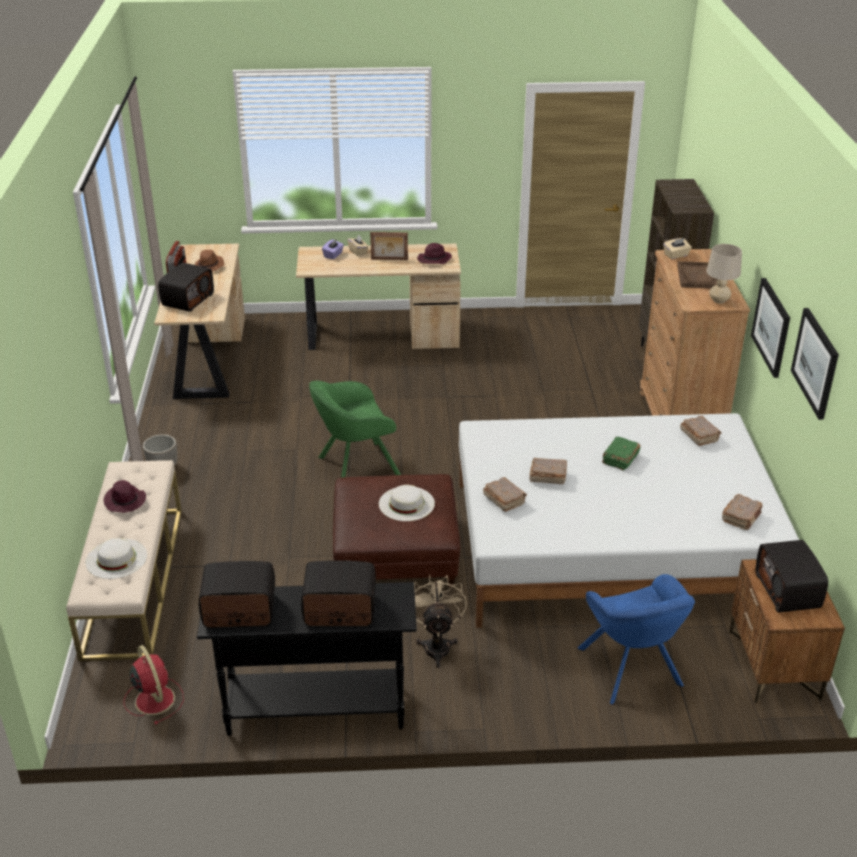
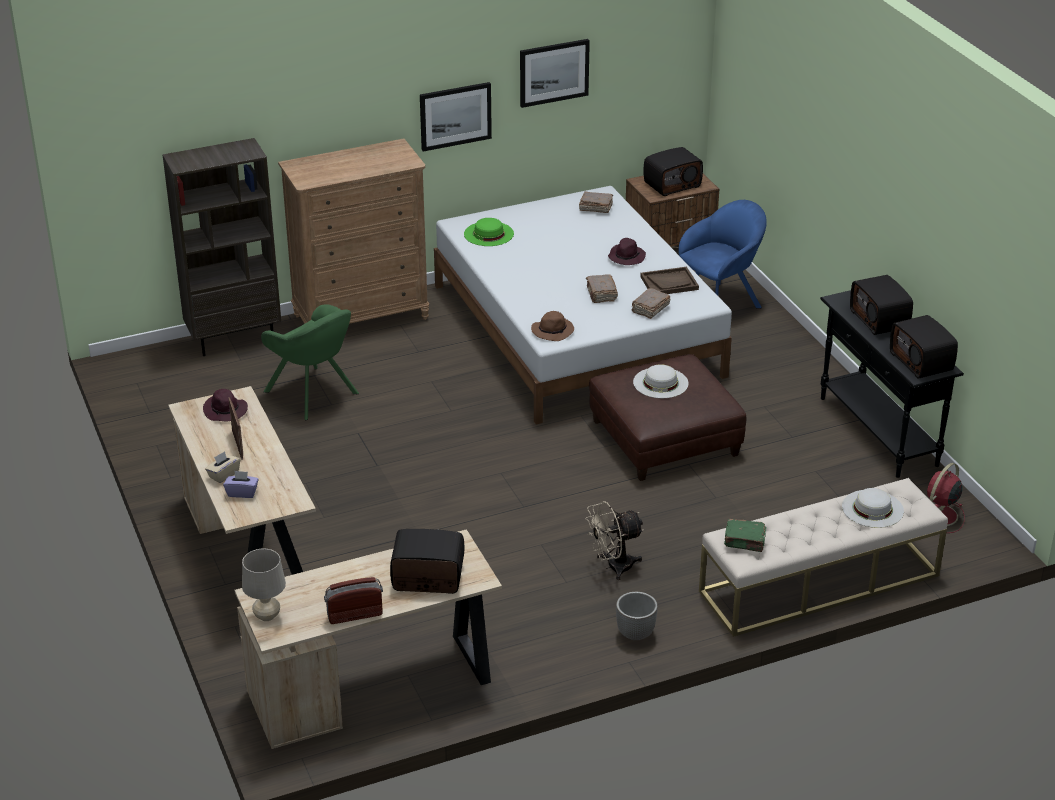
camera: 110 degrees left, 0 degrees up
purple hat [104,480,146,513] -> purple hat moved to [608,238,646,265]
brown hat [195,250,224,272] -> brown hat moved to [531,311,574,341]
green armchair [309,381,401,478] -> green armchair moved to [261,304,359,420]
beige fan [414,575,467,668] -> beige fan moved to [585,501,644,580]
green book [602,437,641,471] -> green book moved to [724,519,766,552]
beige tissue box [663,238,692,259] -> none
brown tray [677,261,717,289] -> brown tray moved to [640,267,699,294]
brown book [680,416,722,446] -> green hat [464,218,514,246]
beige table lamp [706,244,742,304] -> beige table lamp moved to [242,549,286,621]

